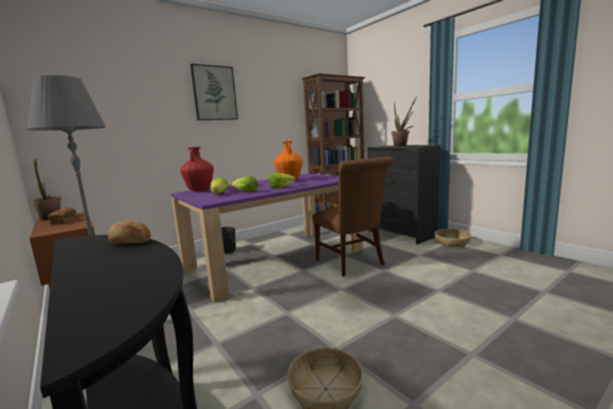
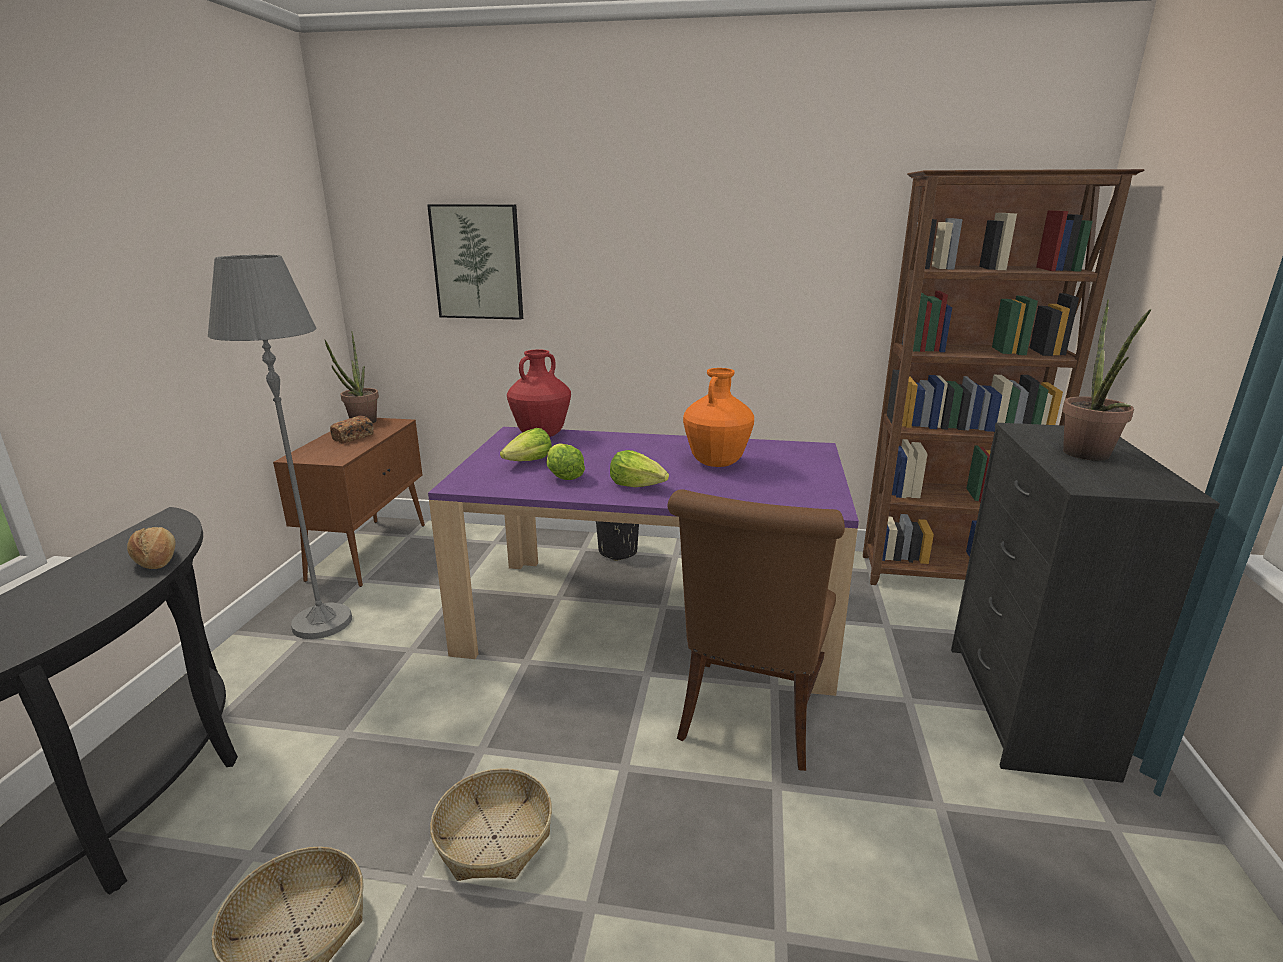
camera: 45 degrees right, 10 degrees up
picture [190,64,238,120] -> picture moved to [427,204,523,320]
basket [434,229,472,247] -> basket moved to [430,768,552,881]

